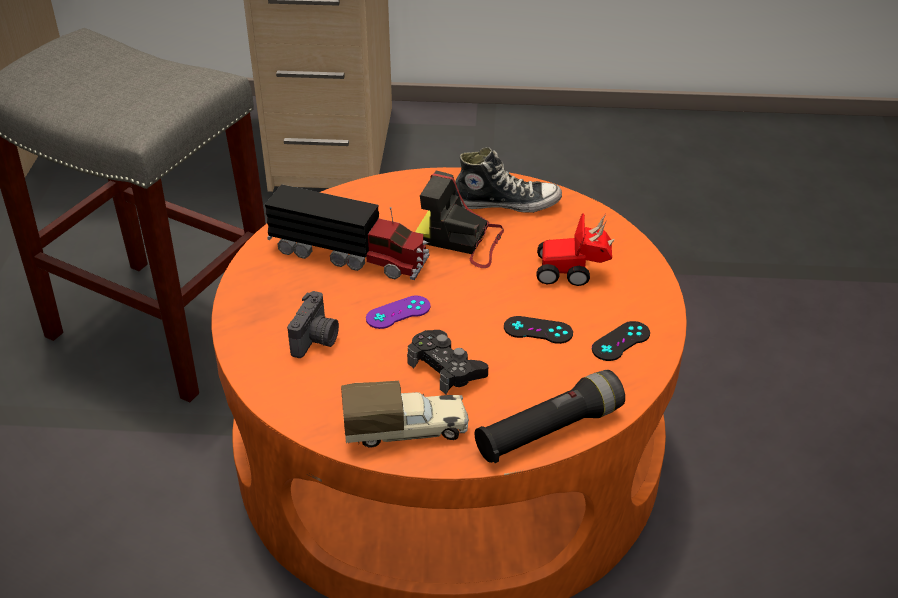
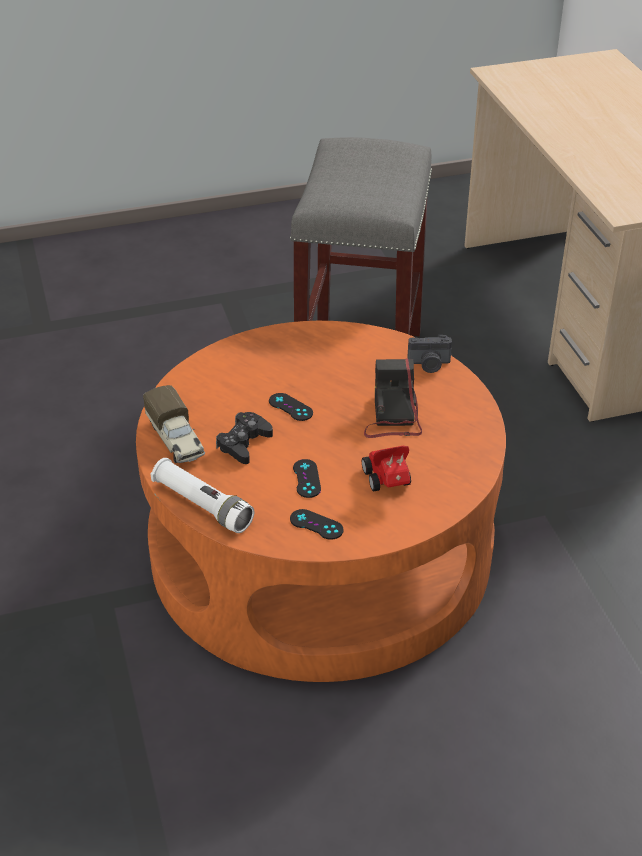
camera: 70 degrees right, 0 degrees up
toy truck [265,184,429,280] -> none
camera [287,291,339,358] -> camera moved to [407,335,452,373]
purple game controller [366,296,431,329] -> black game controller [269,393,313,421]
shoe [455,147,562,213] -> none
black flashlight [475,370,625,463] -> white flashlight [150,458,254,533]

